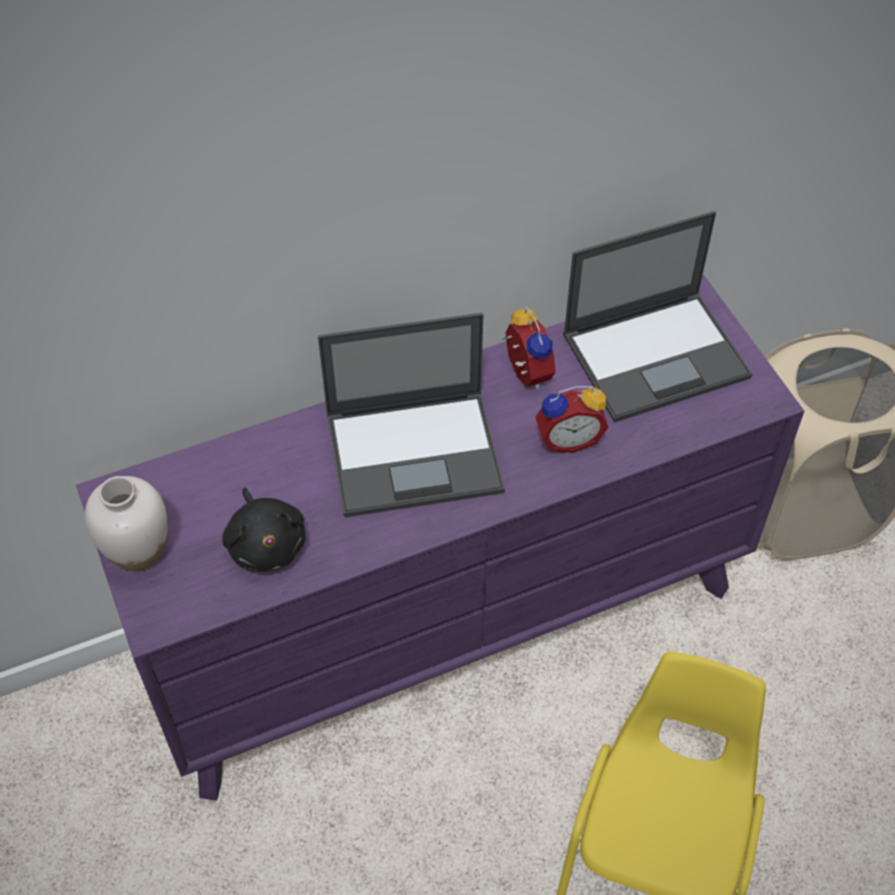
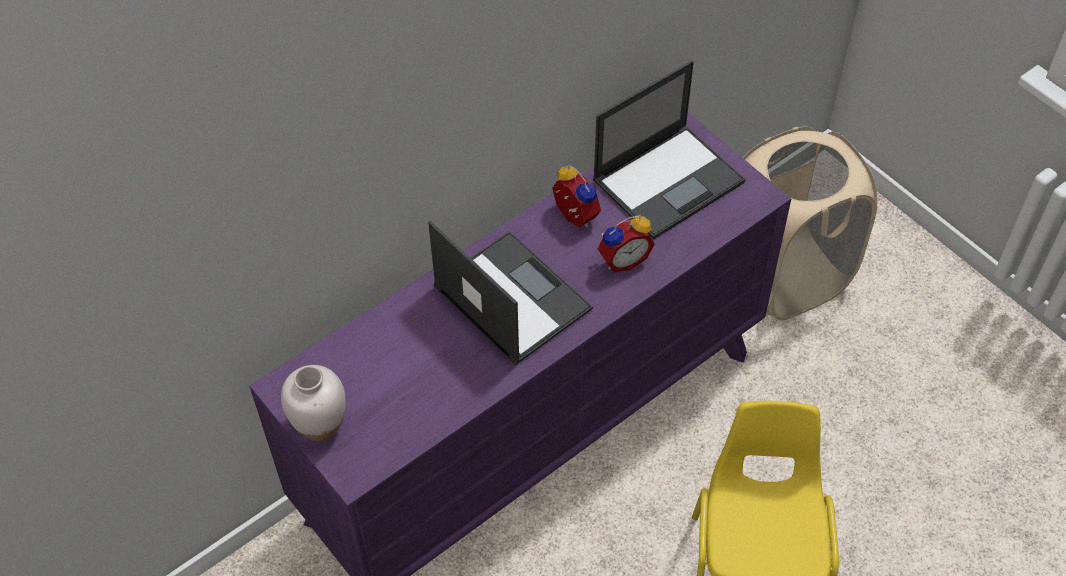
camera: 15 degrees left, 0 degrees up
black plush toy [222,488,306,572] -> none
laptop [318,313,505,517] -> laptop turned 105 degrees counterclockwise [428,220,593,365]

